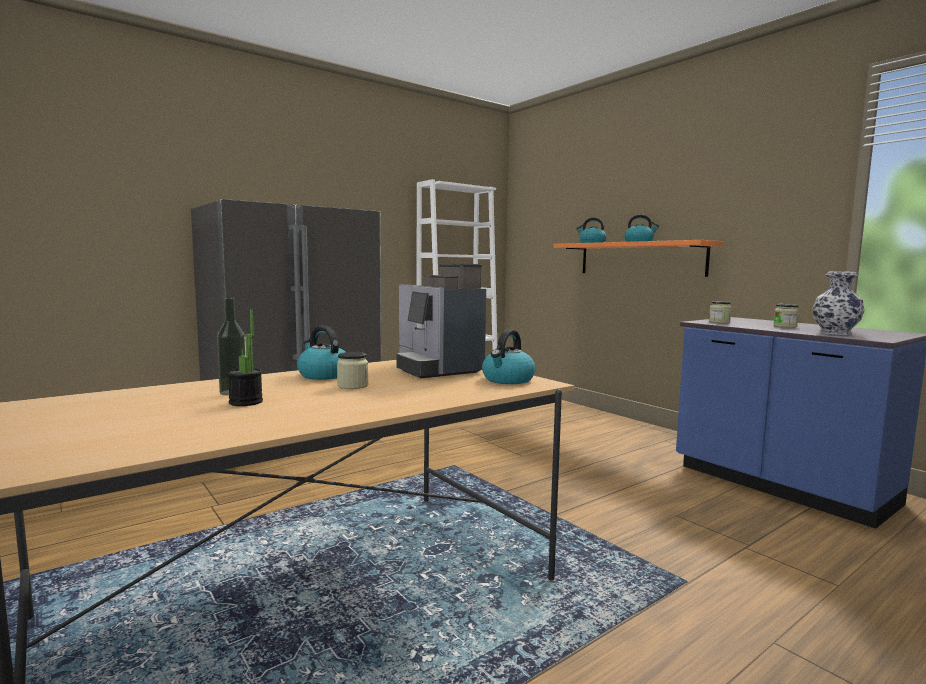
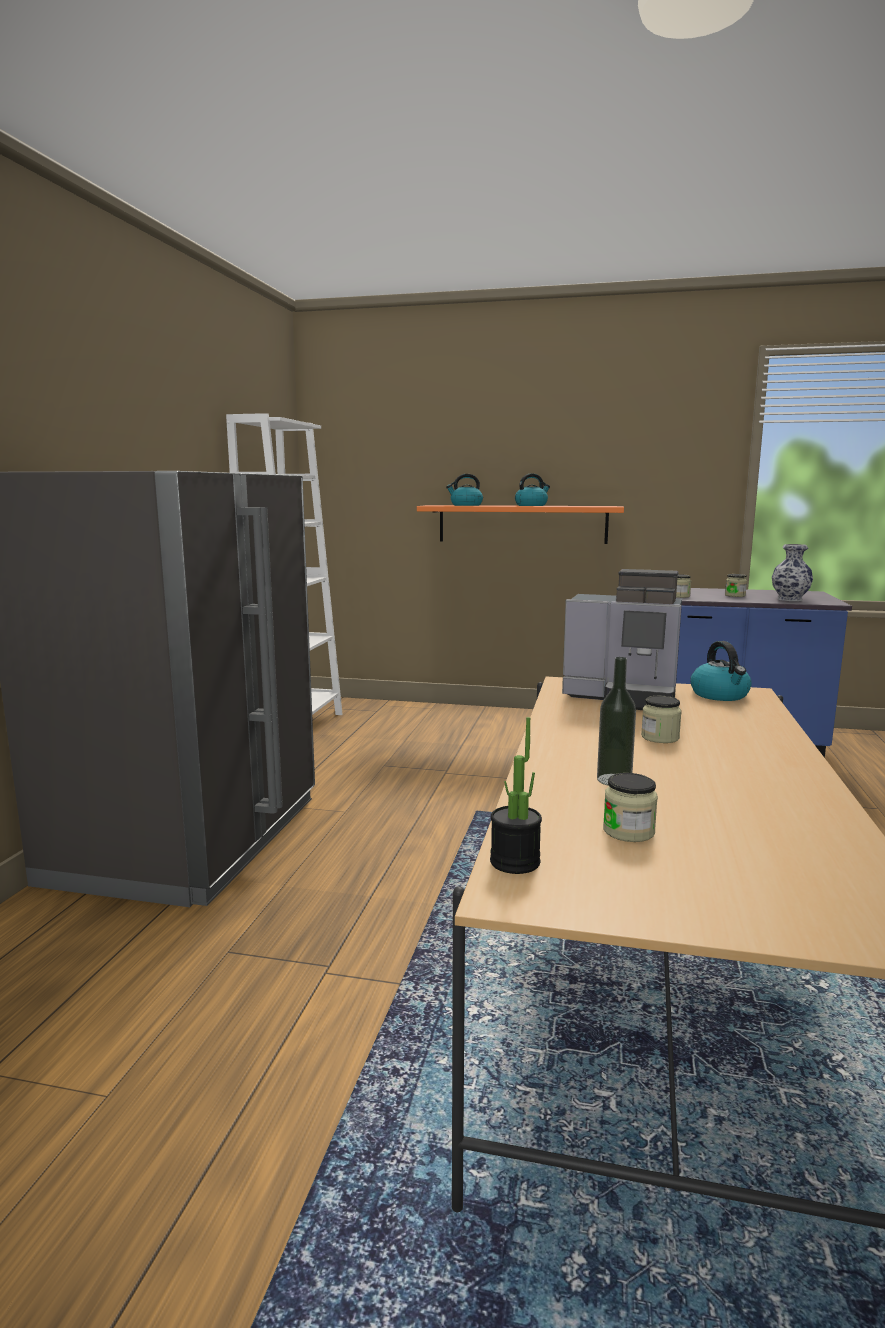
camera: 40 degrees left, 5 degrees up
potted plant [227,309,263,406] -> potted plant moved to [490,717,542,874]
kettle [297,326,345,380] -> none
none -> jar [603,773,658,842]

